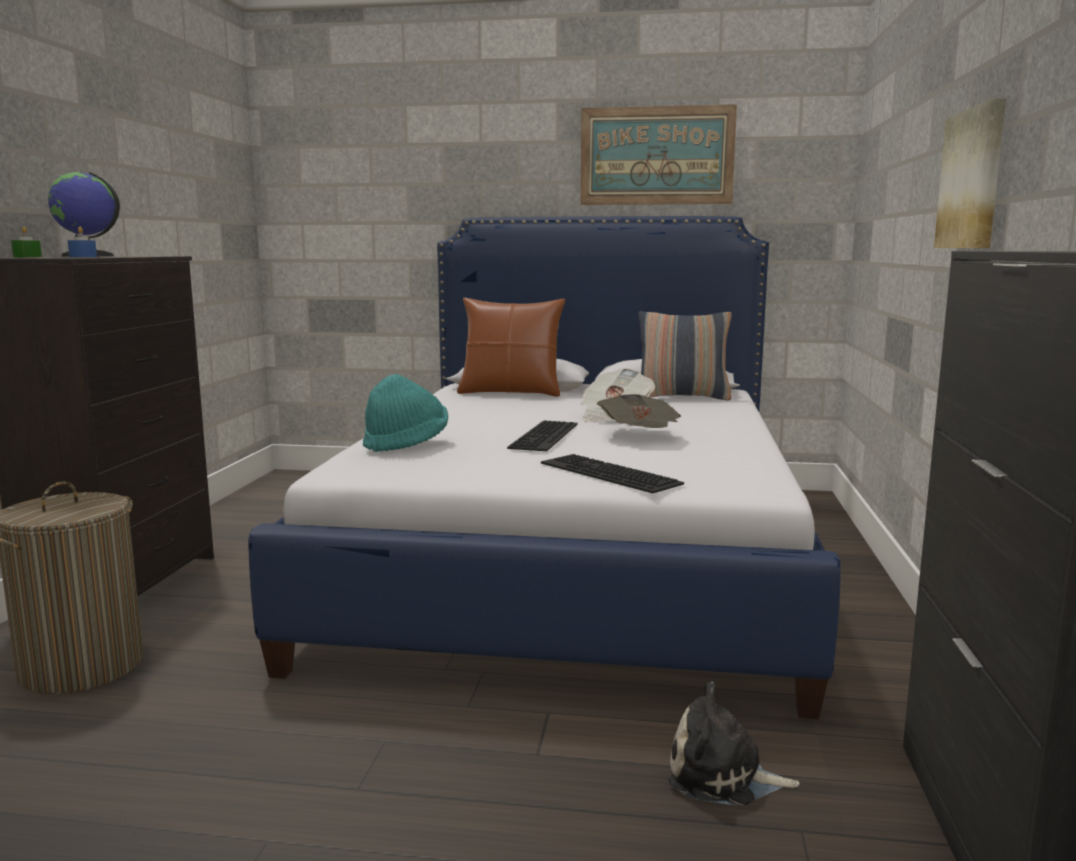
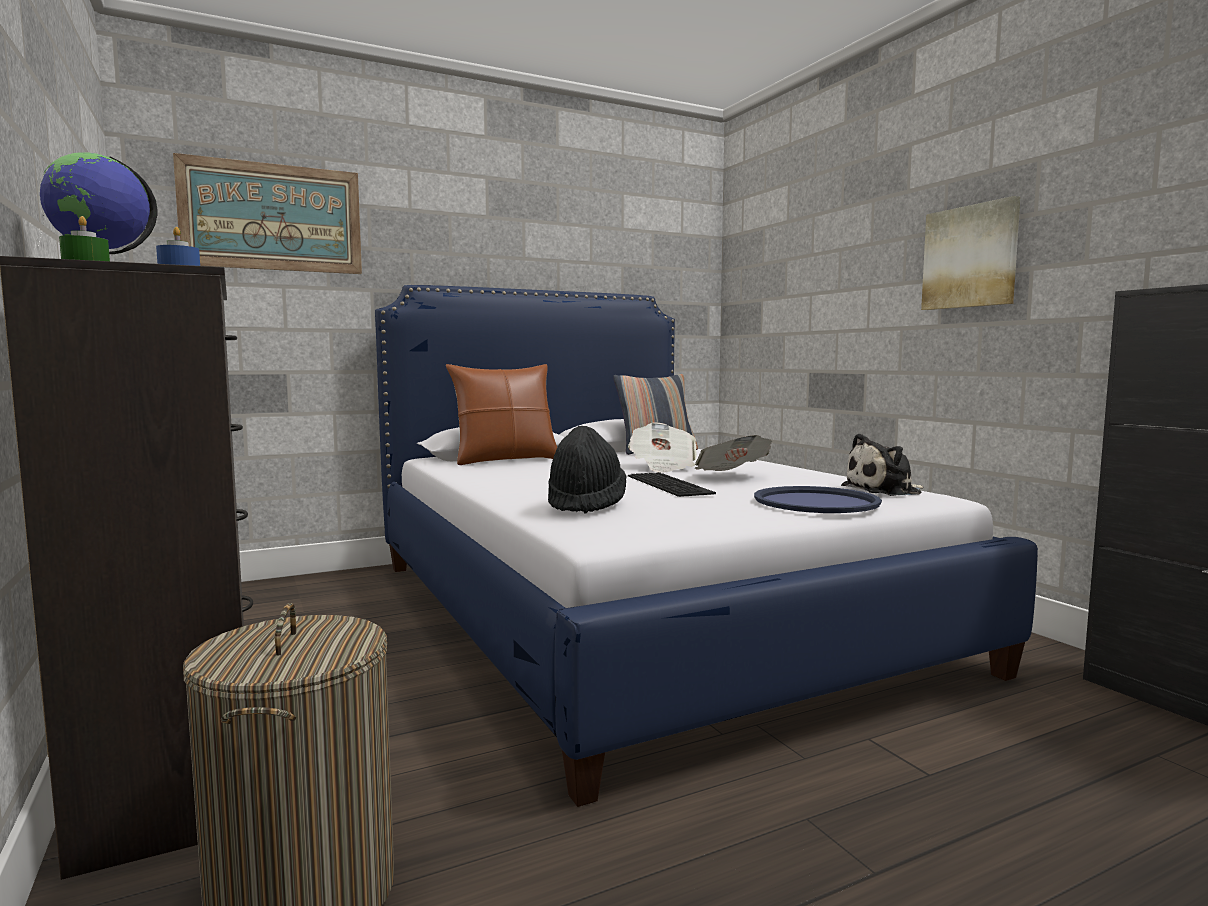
camera: 35 degrees left, 5 degrees down
turquoise hat [363,374,448,452] -> black hat [548,426,626,514]
keyboard [541,454,684,493] -> blue tray [754,486,882,513]
picture [580,104,737,205] -> picture moved to [173,153,362,274]
plush toy [668,682,800,806] -> plush toy moved to [841,433,924,496]

